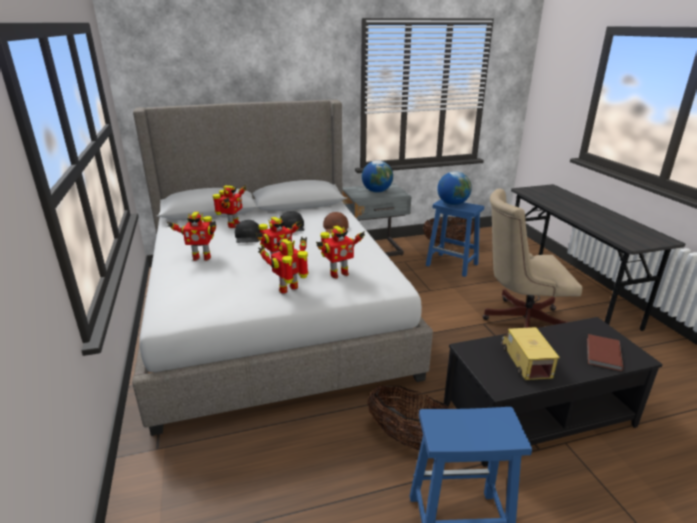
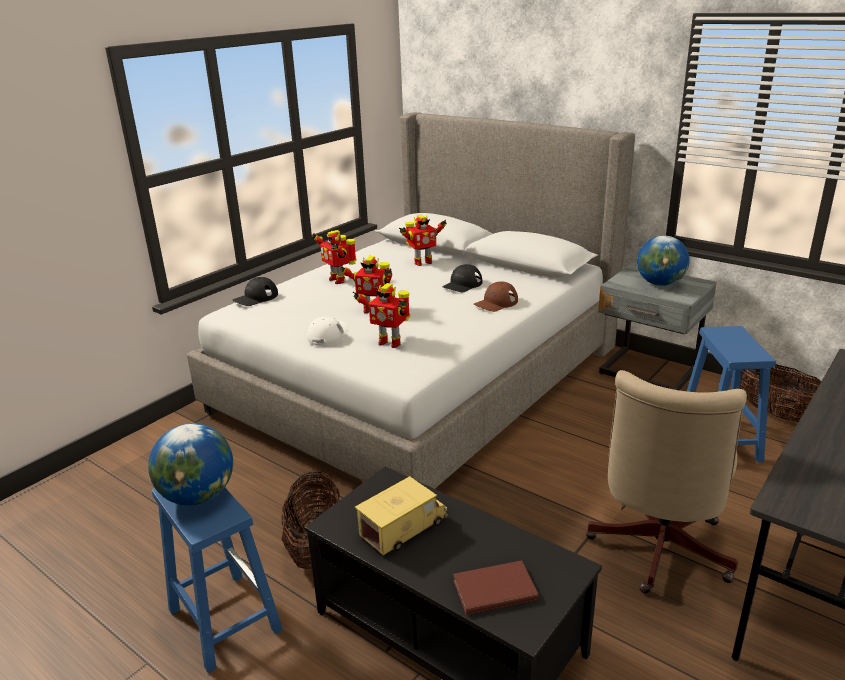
camera: 55 degrees right, 0 degrees up
black cap [235,220,260,243] -> black cap moved to [232,277,278,306]
toy robot [258,237,308,293] -> white cap [307,317,349,346]
globe [437,171,472,205] -> globe moved to [148,423,233,506]
beige office chair [483,188,583,328] -> beige office chair turned 120 degrees counterclockwise [586,370,747,593]

